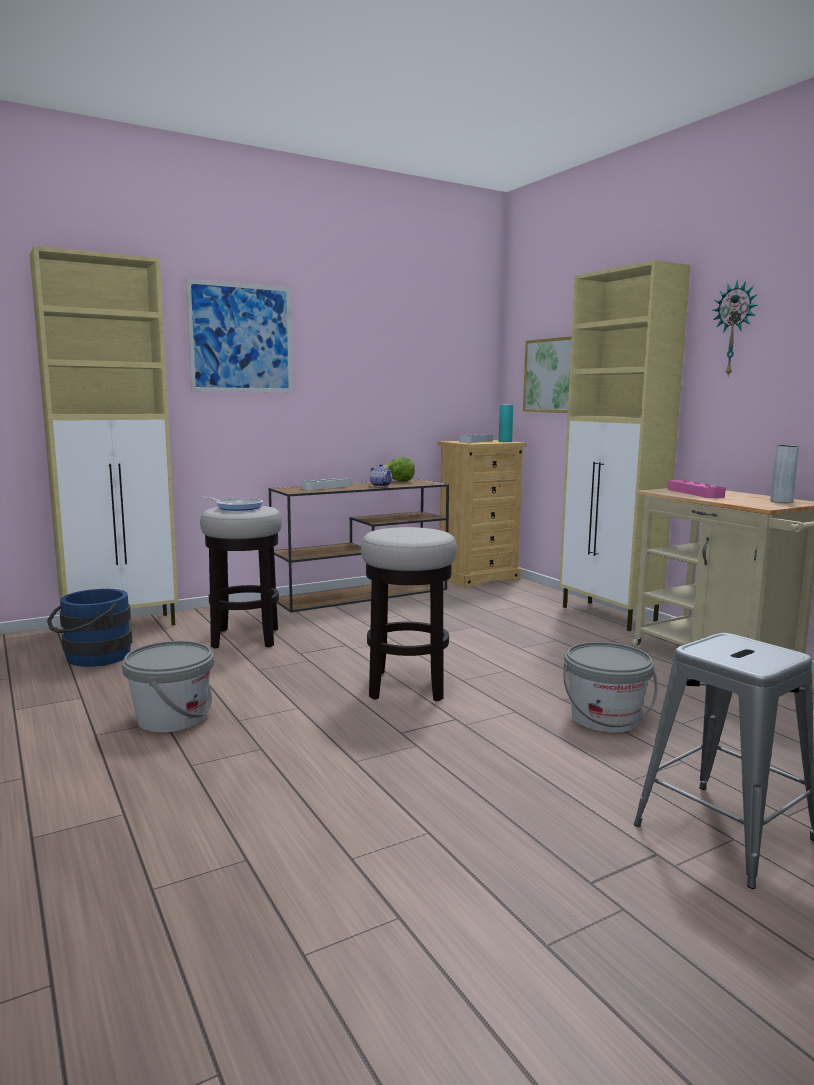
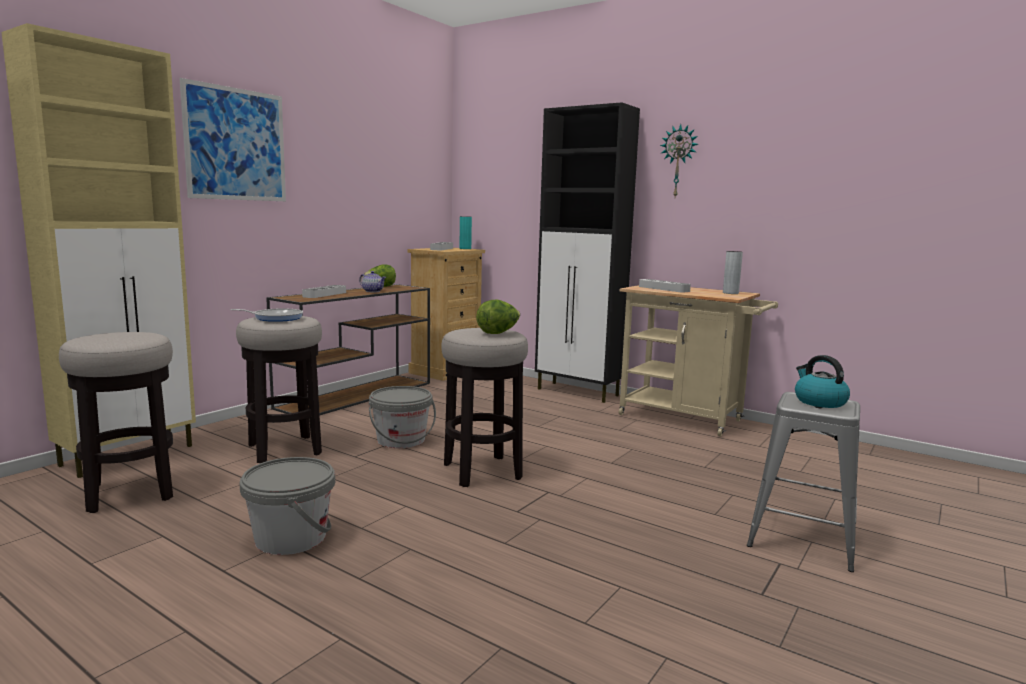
camera: 25 degrees left, 0 degrees up
blue bucket [47,589,132,667] -> stool [59,332,173,513]
picture [523,336,572,413] -> none
beige cabinet [559,260,691,631] -> black cabinet [535,102,640,403]
grey bucket [563,642,658,733] -> grey bucket moved to [369,386,436,448]
pink tray [668,480,726,498] -> grey tray [639,279,691,292]
none -> lettuce [476,300,520,334]
none -> kettle [795,355,850,408]

